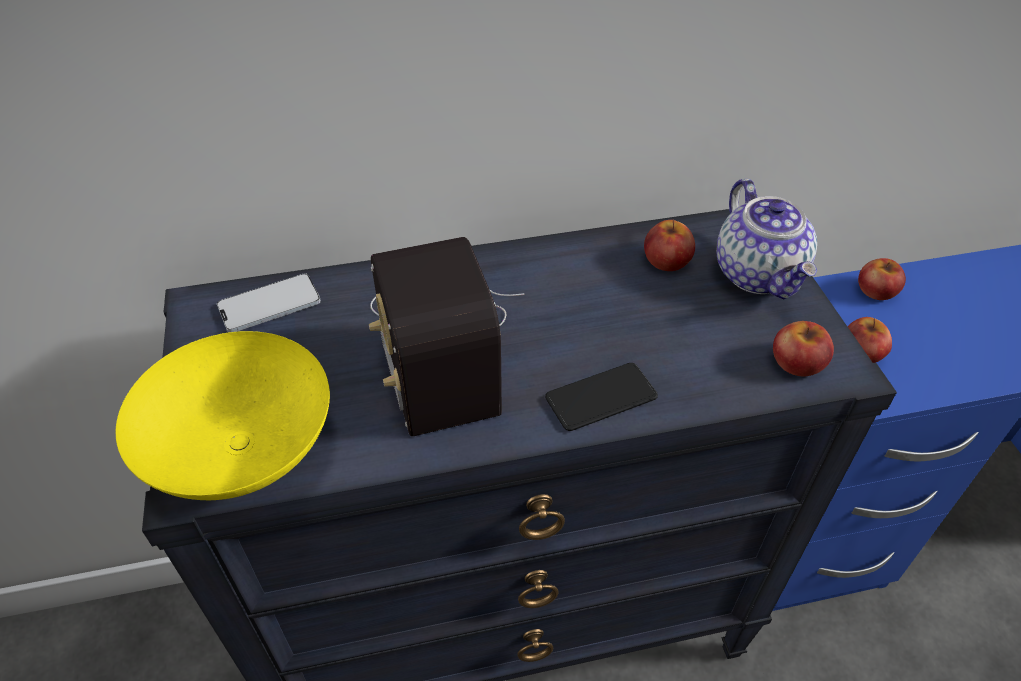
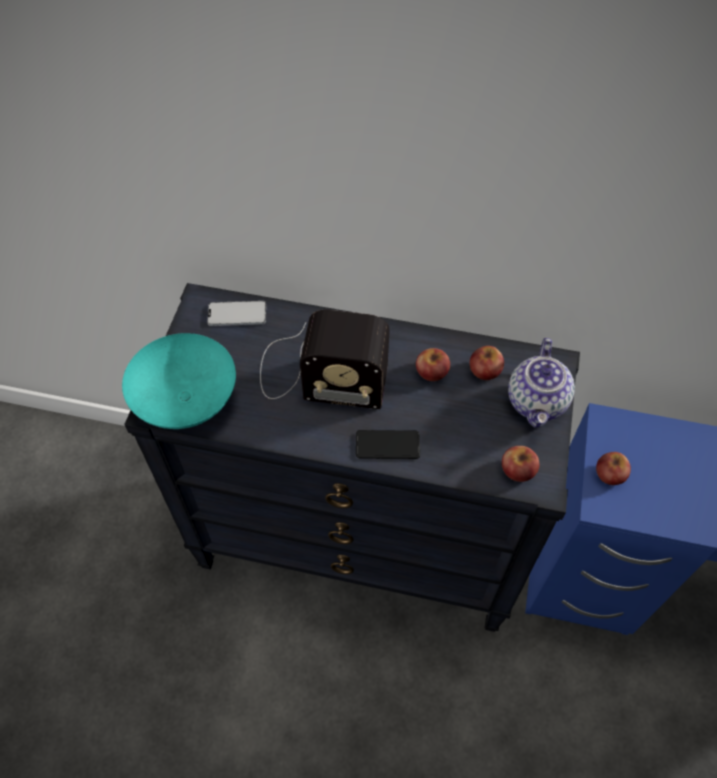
camera: 25 degrees right, 10 degrees up
yellow bowl [116,331,330,500] -> turquoise bowl [122,333,236,429]
radio [369,237,525,436] -> radio turned 90 degrees counterclockwise [260,310,390,409]
apple [858,258,906,300] -> apple moved to [416,348,450,381]

